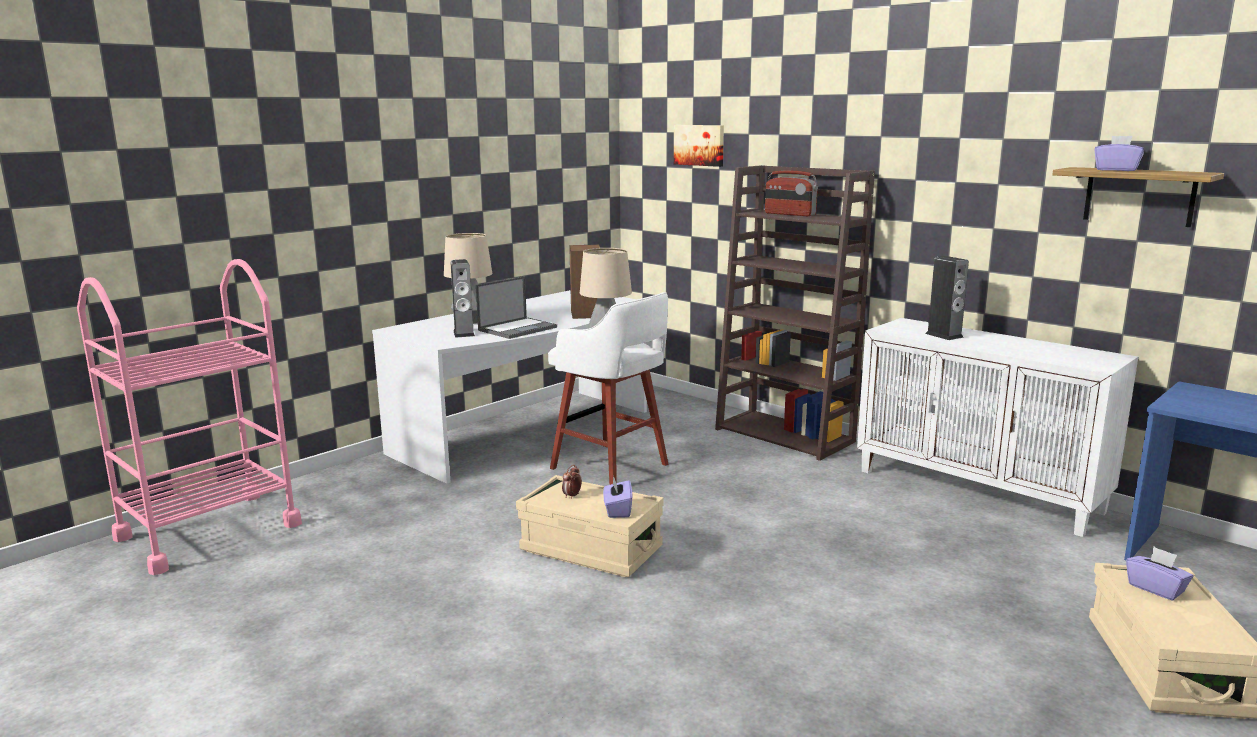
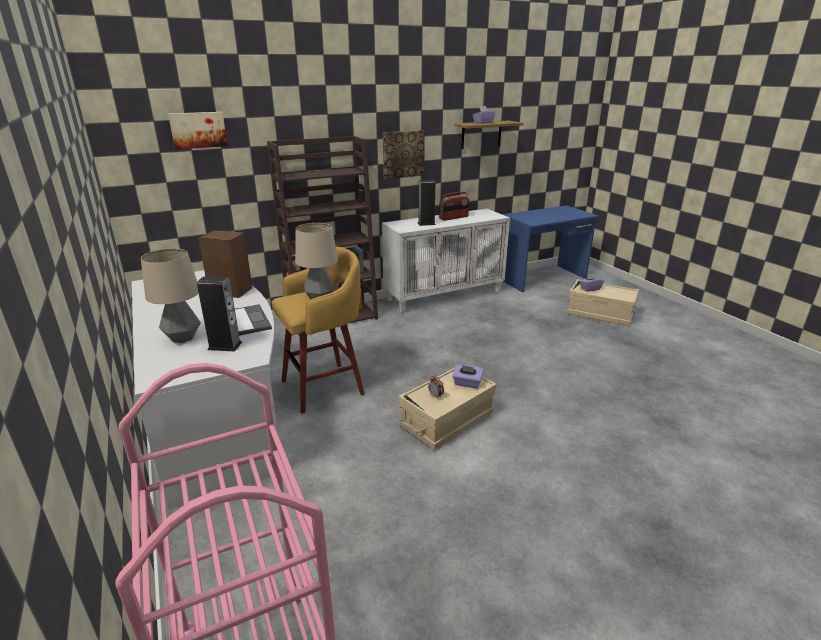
camera: 70 degrees left, 10 degrees up
white stool [548,292,668,485] -> yellow stool [272,246,365,414]
radio [765,170,818,216] -> radio moved to [439,192,469,221]
none -> picture [383,130,425,179]

